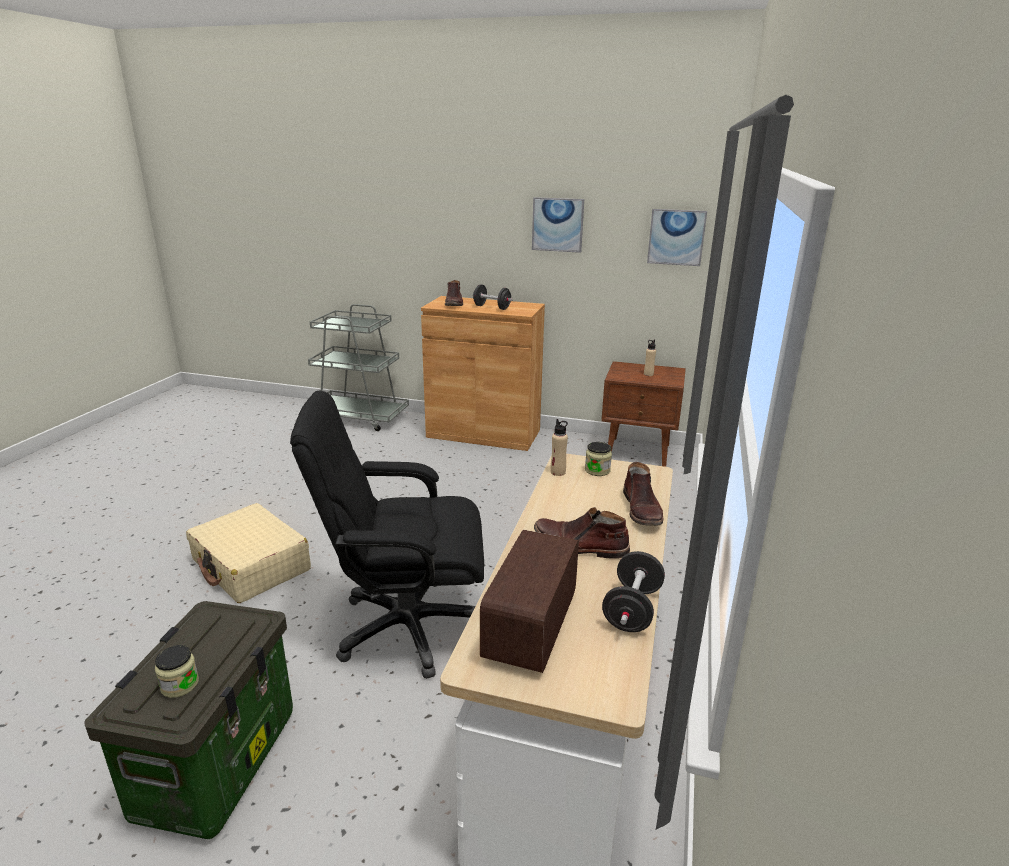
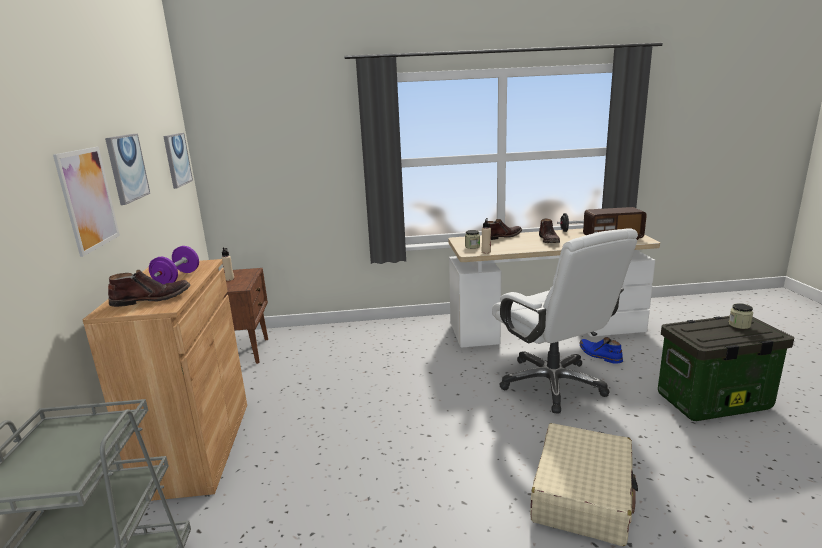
camera: 110 degrees left, 5 degrees down
black office chair [290,391,484,679] -> white office chair [492,228,638,414]
black dumbbell [473,284,512,310] -> purple dumbbell [149,246,199,284]
none -> picture [53,147,120,257]
none -> blue boot [579,337,623,364]

